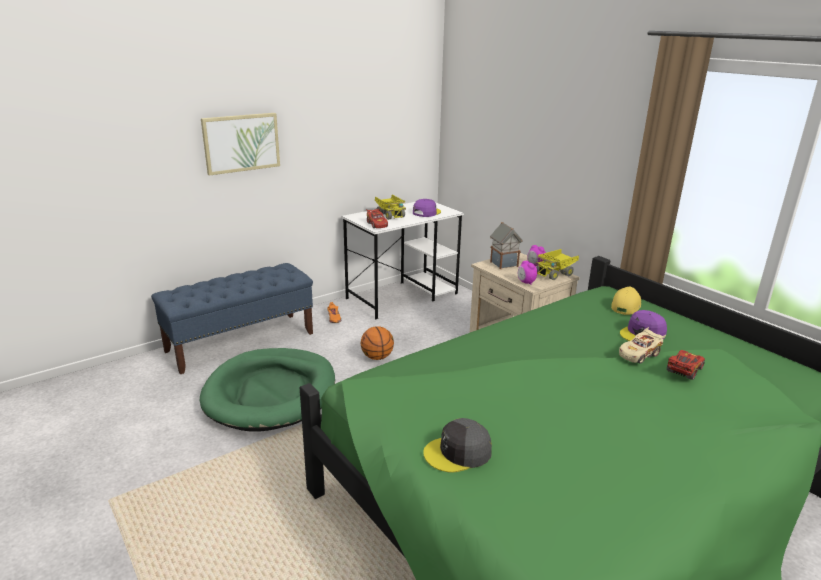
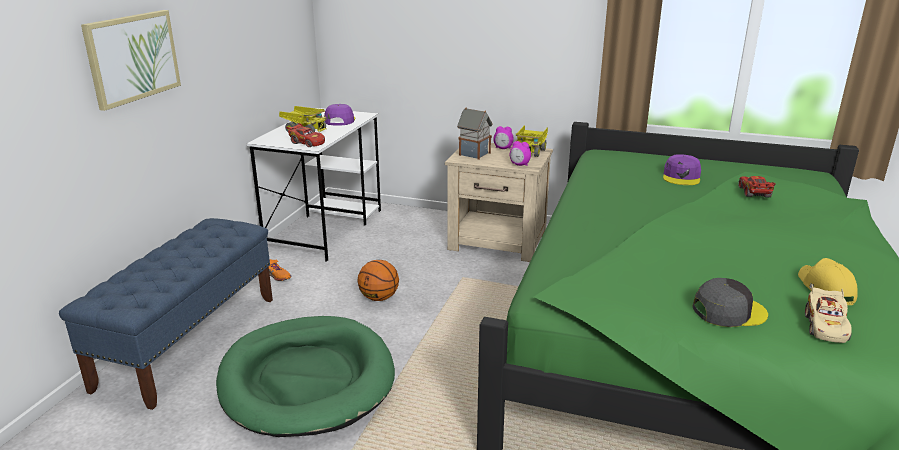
camera: 35 degrees left, 0 degrees up
grey cap [423,418,492,473] -> grey cap turned 135 degrees counterclockwise [693,278,768,327]
yellow cap [611,287,641,315] -> yellow cap moved to [798,258,858,305]
beige toy car [619,327,666,364] -> beige toy car moved to [805,284,852,343]

